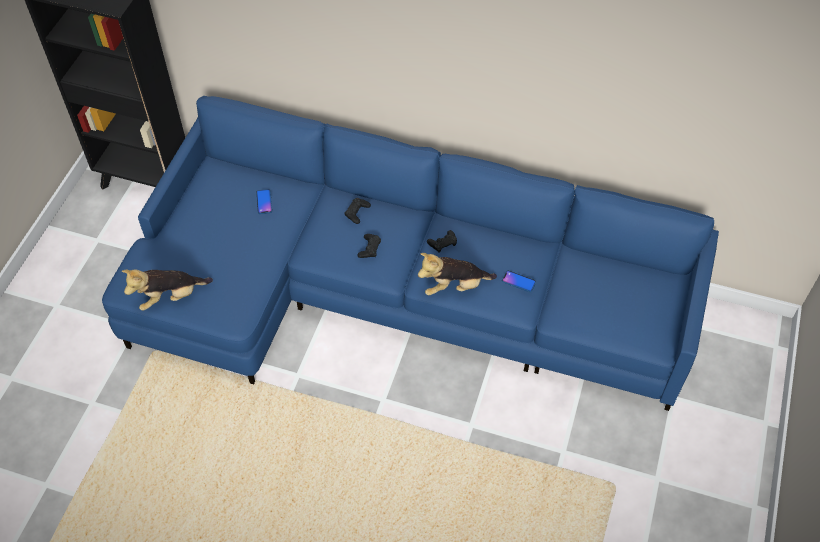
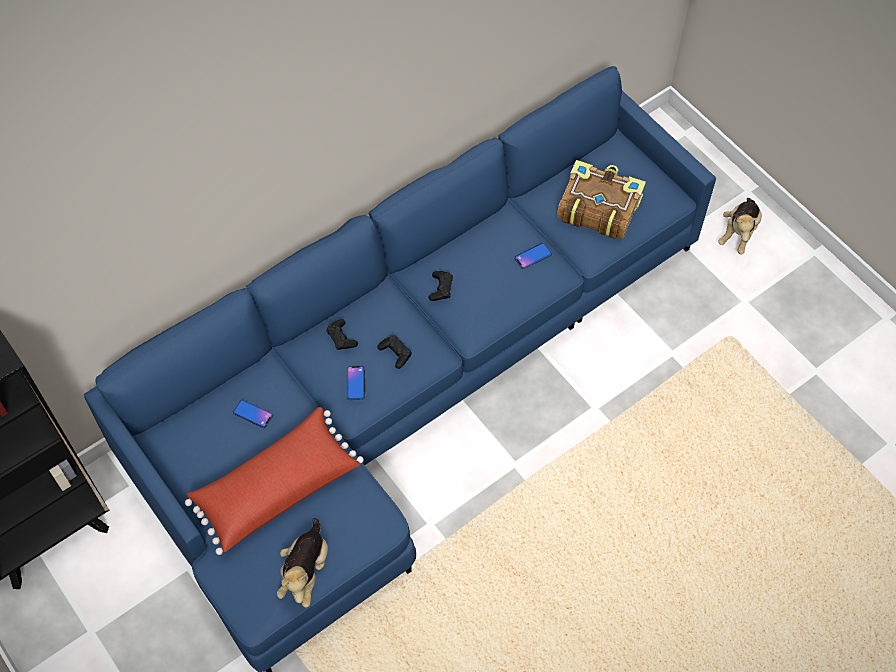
camera: 55 degrees left, 5 degrees up
plush toy [418,253,497,295] -> plush toy moved to [718,198,762,254]
none -> red pillow [185,407,364,555]
none -> phone [347,366,365,400]
none -> book [557,160,646,239]

